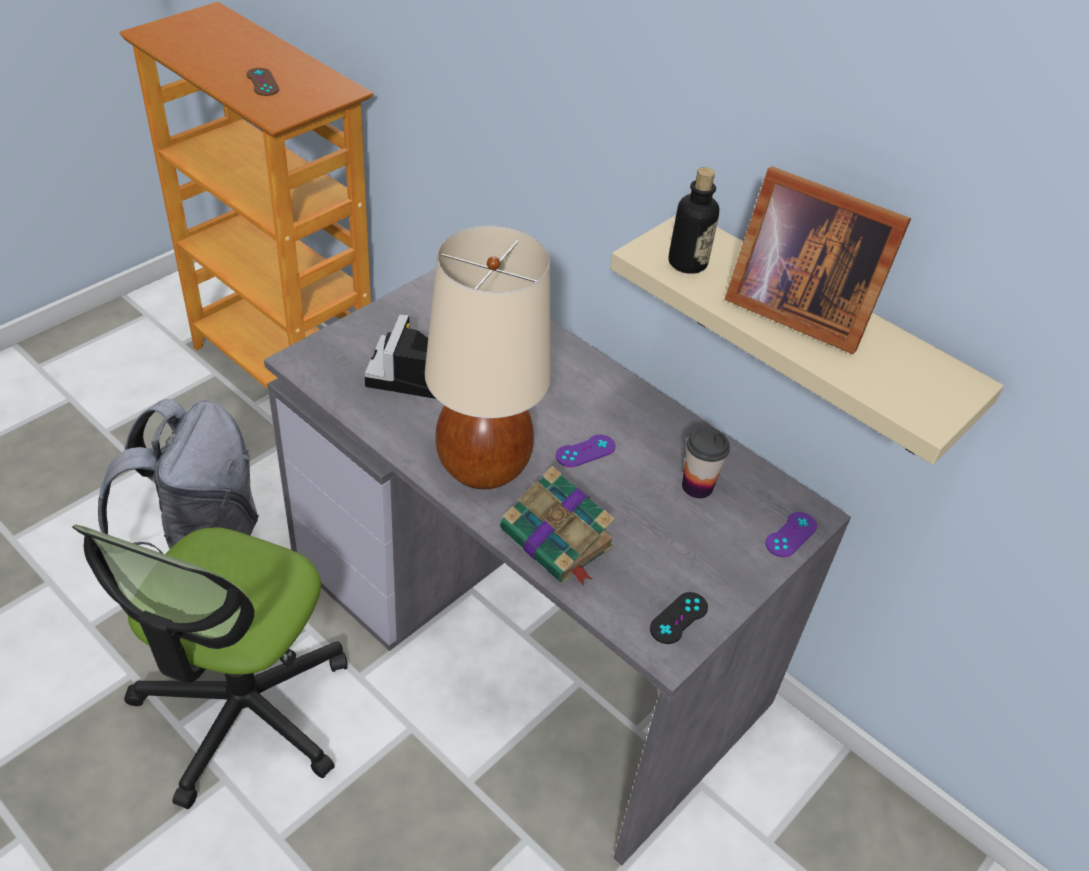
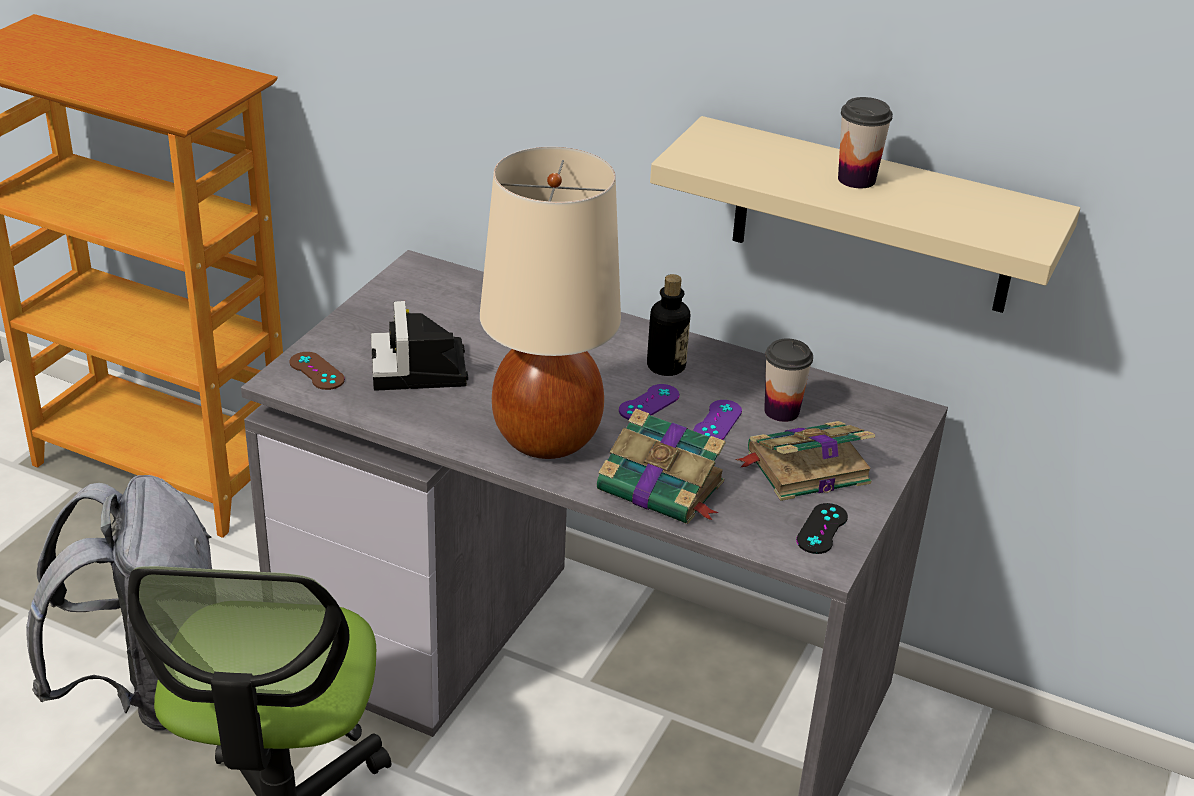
camera: 15 degrees left, 10 degrees down
brown game controller [246,68,279,96] -> brown game controller moved to [289,352,345,390]
bottle [668,167,720,274] -> bottle moved to [647,274,690,376]
picture frame [725,166,911,354] -> cup [838,97,893,188]
purple game controller [765,512,817,557] -> purple game controller moved to [694,400,742,440]
none -> book [736,421,875,501]

